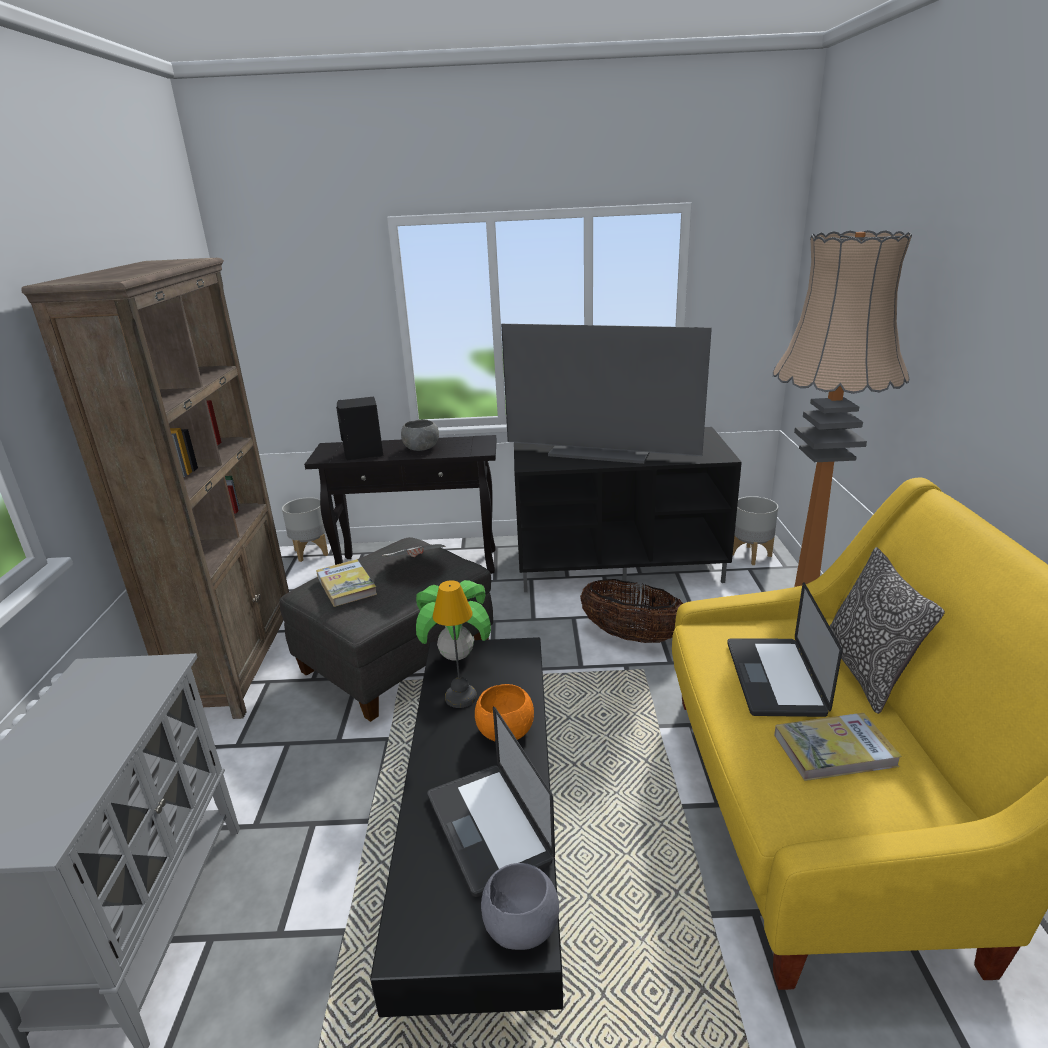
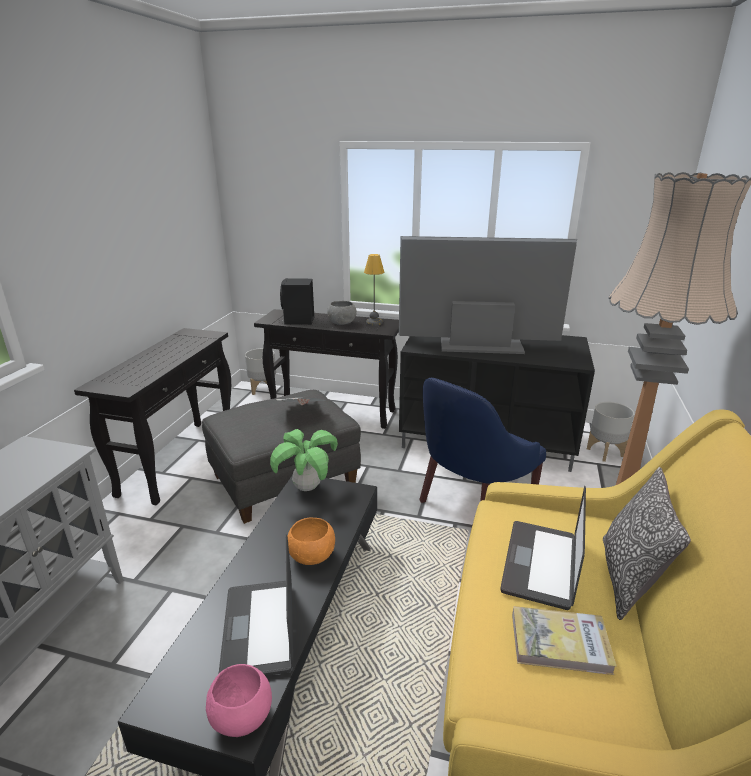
camera: 15 degrees right, 0 degrees up
brown bookcase [21,258,289,719] -> black console table [74,328,231,505]
book [316,559,377,607] -> none
table lamp [433,580,477,708] -> table lamp moved to [364,254,385,326]
grey bowl [481,863,559,950] -> pink bowl [206,664,272,737]
television [501,324,712,464] -> television turned 150 degrees clockwise [399,236,577,354]
basket [580,579,683,643] -> blue armchair [419,378,546,503]

